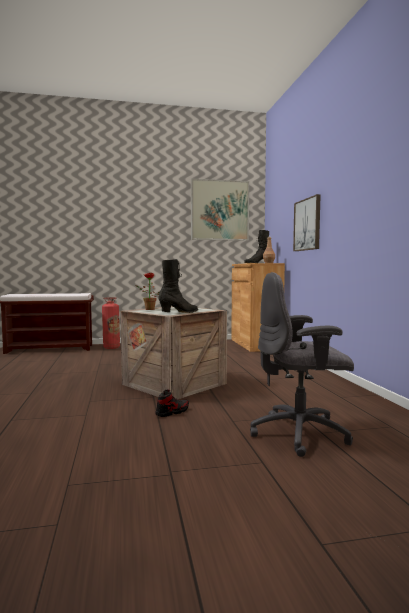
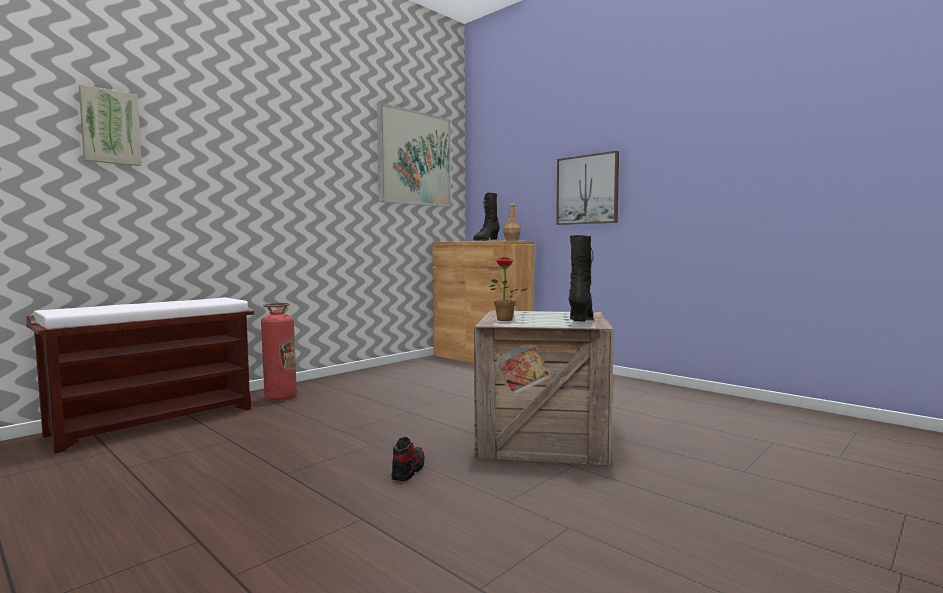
camera: 35 degrees left, 0 degrees up
shoe [155,389,189,417] -> shoe moved to [391,437,424,481]
grey office chair [250,272,354,457] -> none
none -> picture [79,84,142,166]

